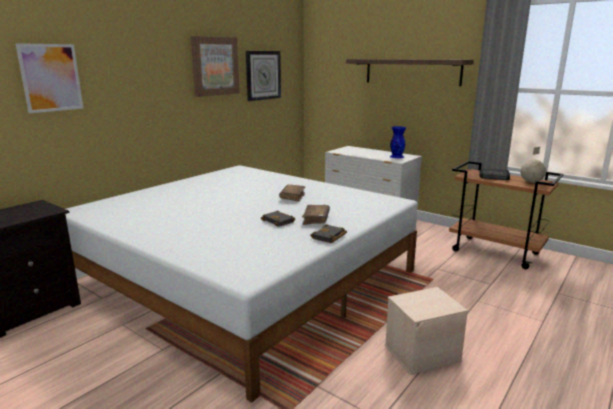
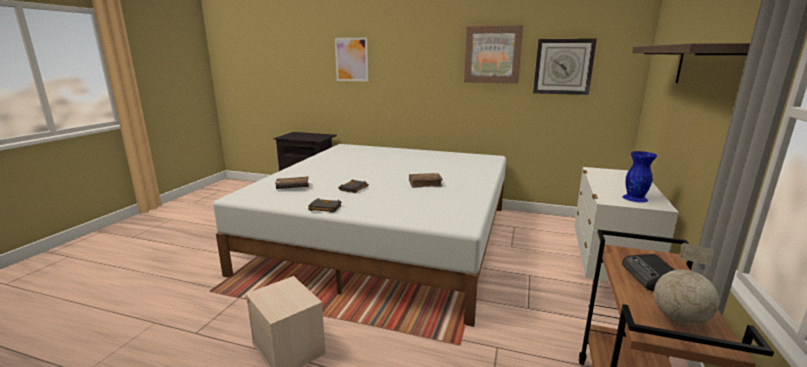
camera: 70 degrees right, 0 degrees up
brown book [302,205,330,225] -> brown book moved to [275,176,309,189]

